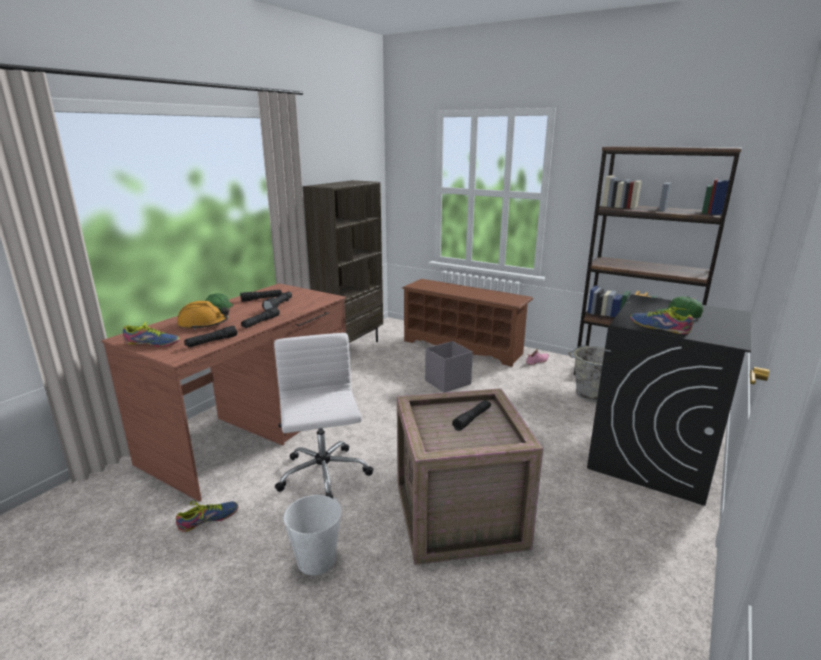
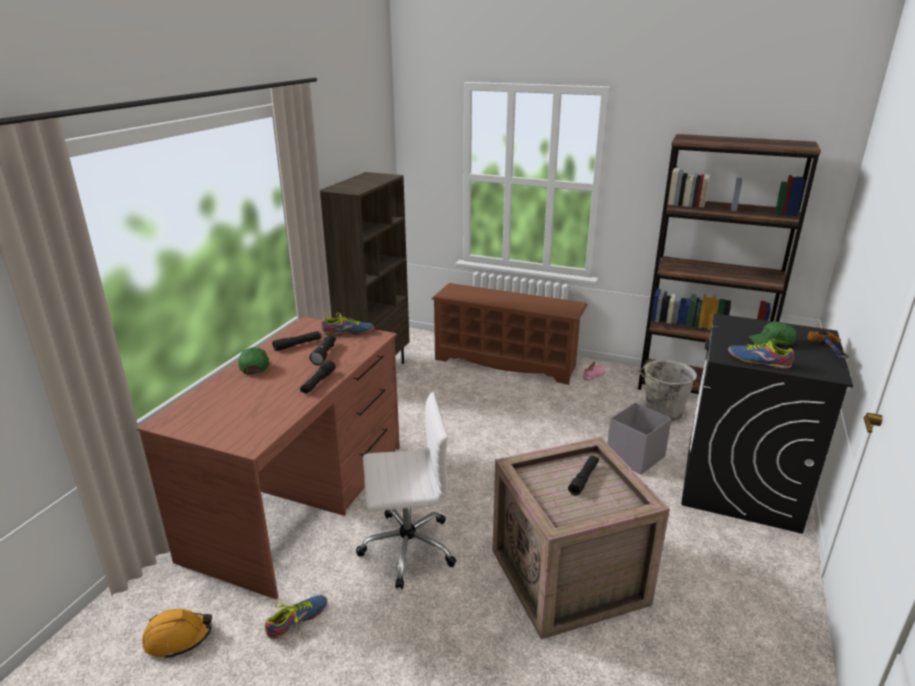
camera: 10 degrees left, 5 degrees up
shoe [122,322,180,347] -> shoe moved to [321,313,374,335]
orange hard hat [177,301,229,330] -> orange hard hat moved to [142,609,212,659]
black flashlight [184,325,237,347] -> none
white office chair [274,333,373,498] -> white office chair turned 105 degrees clockwise [356,392,457,589]
white bucket [284,495,342,576] -> none
grey storage box [425,341,473,393] -> grey storage box moved to [607,403,672,475]
none -> hammer [808,331,849,359]

